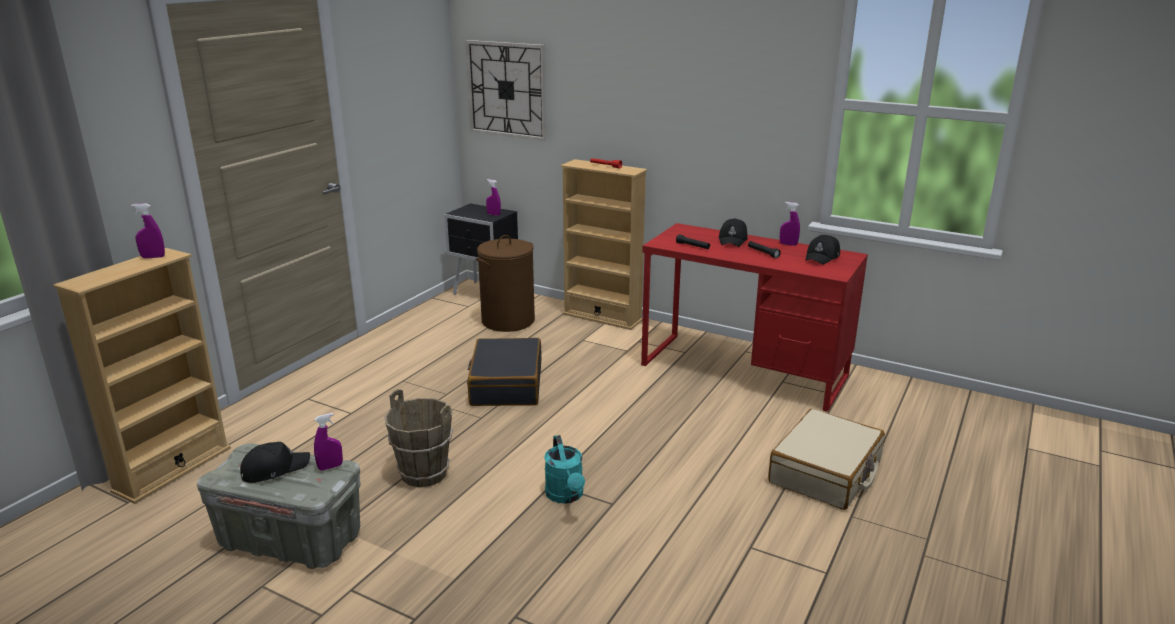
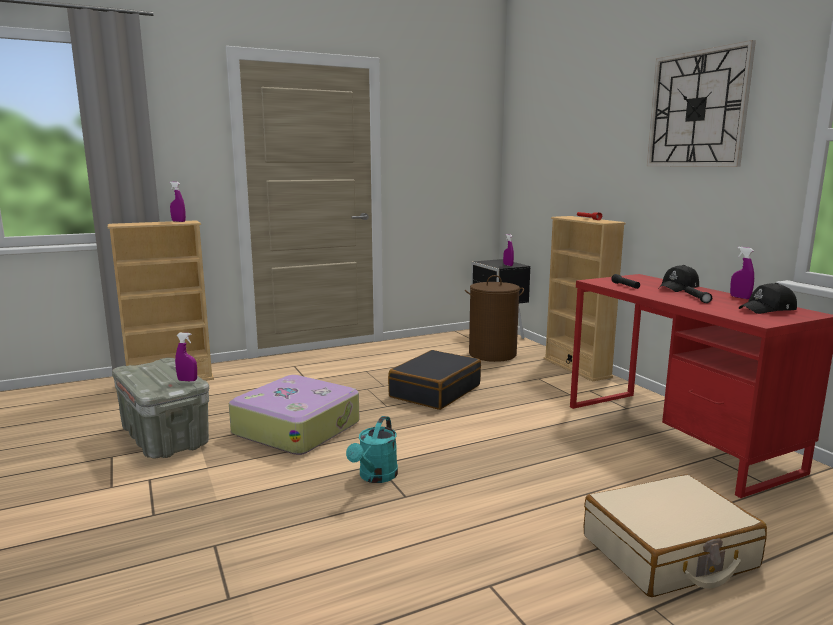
camera: 35 degrees right, 10 degrees down
black cap [240,442,310,483] -> none
brown bucket [384,389,453,487] -> suitcase [229,375,359,455]
wall clock [465,40,547,141] -> wall clock moved to [647,40,756,167]

